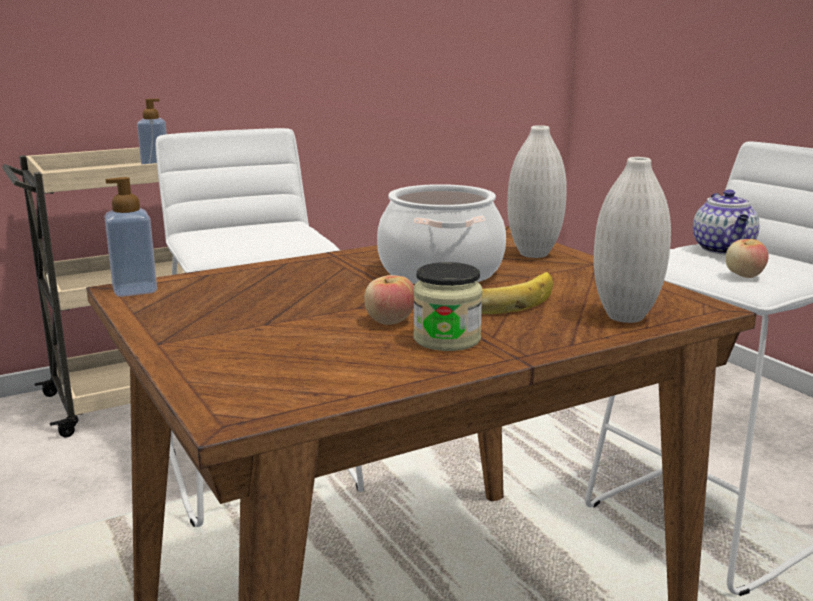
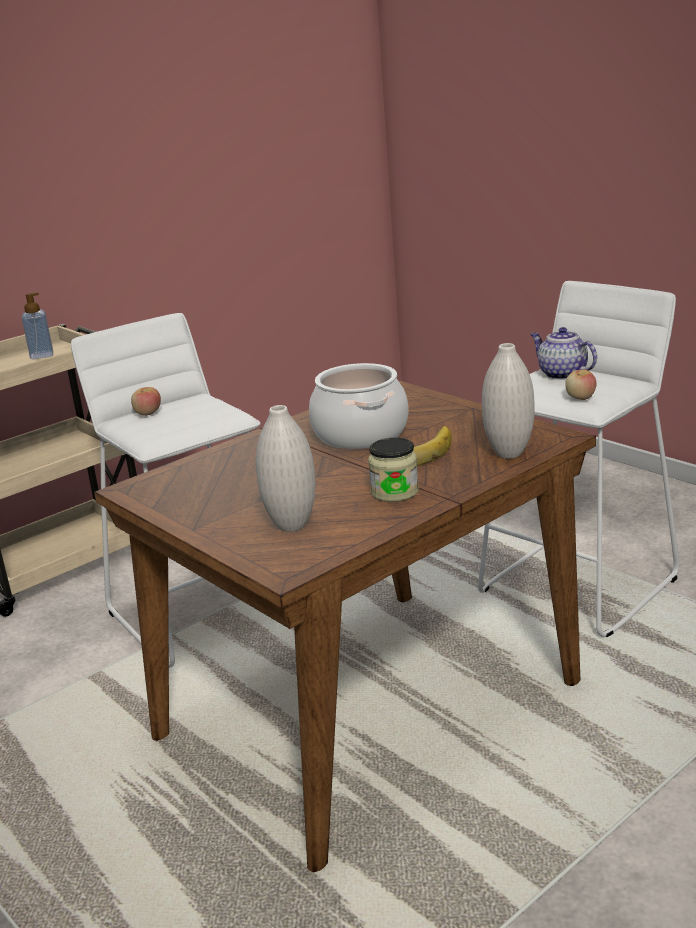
camera: 10 degrees left, 5 degrees up
soap dispenser [104,177,157,297] -> none
apple [365,275,414,325] -> apple moved to [131,387,161,416]
white vase [507,125,567,258] -> white vase moved to [256,405,315,532]
teapot [693,190,760,255] -> teapot turned 150 degrees clockwise [530,327,597,380]

